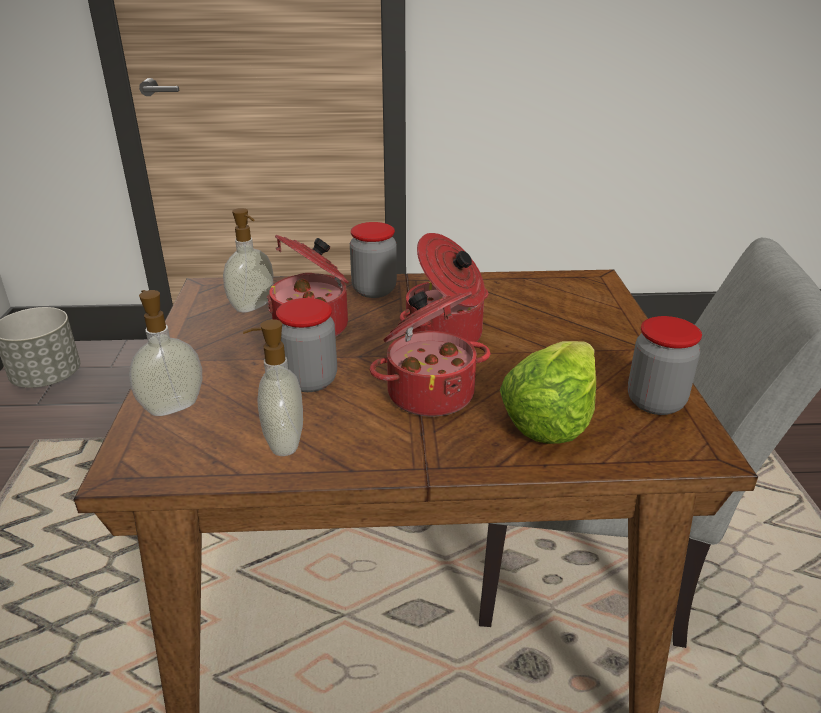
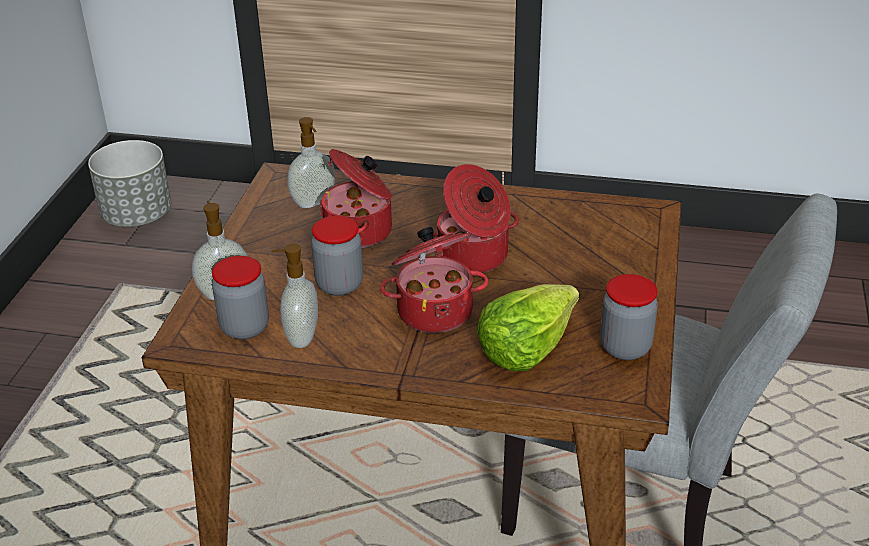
camera: 15 degrees right, 5 degrees up
jar [350,222,397,298] -> jar moved to [212,256,269,339]

